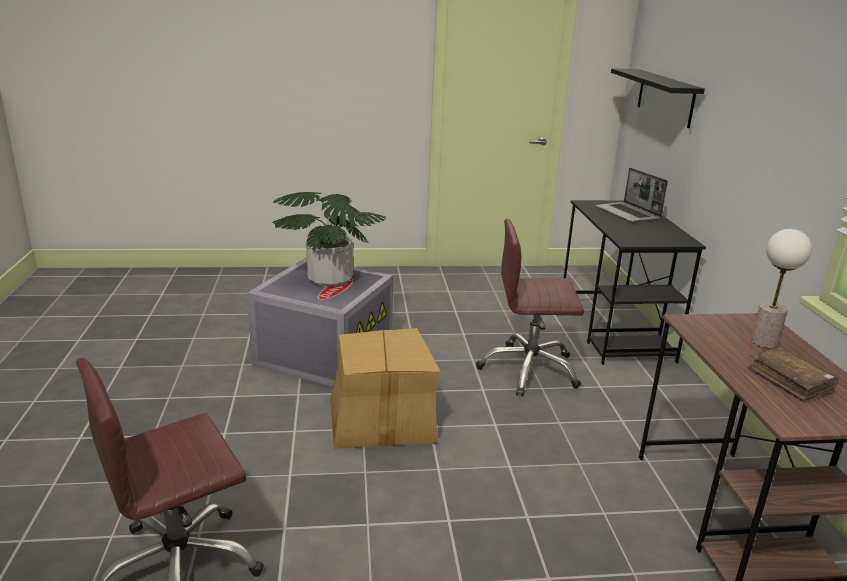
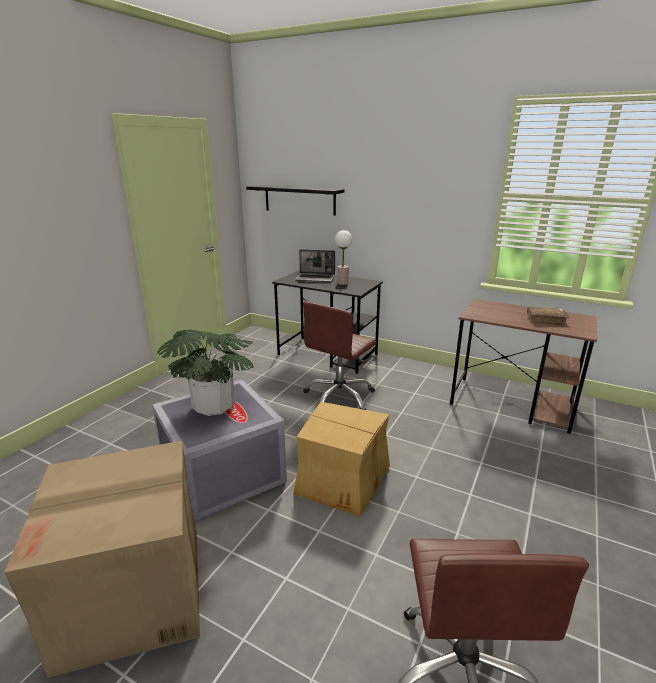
camera: 55 degrees left, 0 degrees up
table lamp [751,229,812,348] -> table lamp moved to [335,230,352,285]
none -> cardboard box [4,441,200,678]

